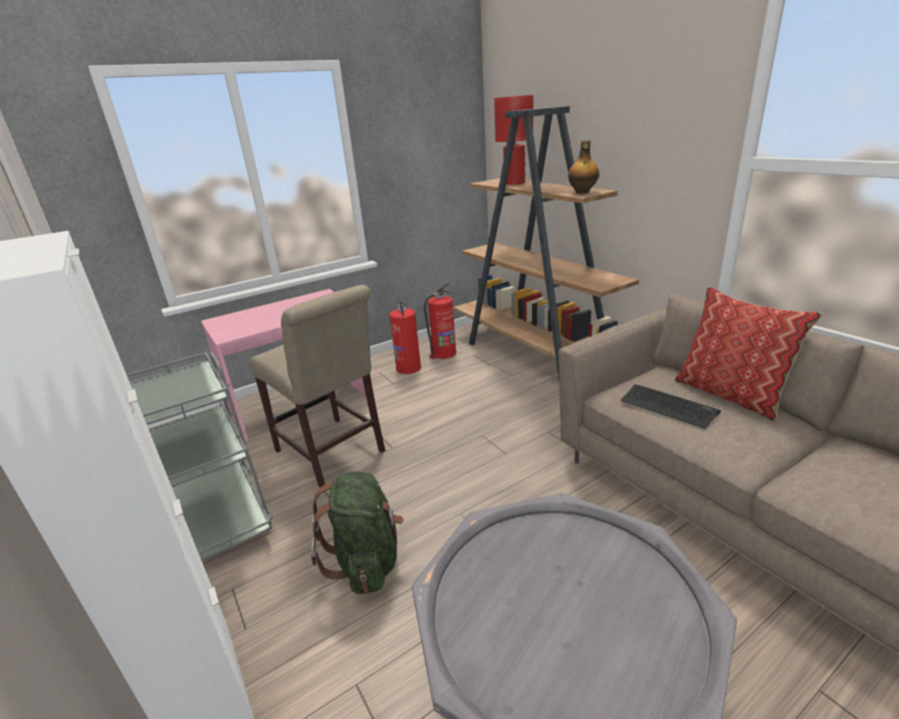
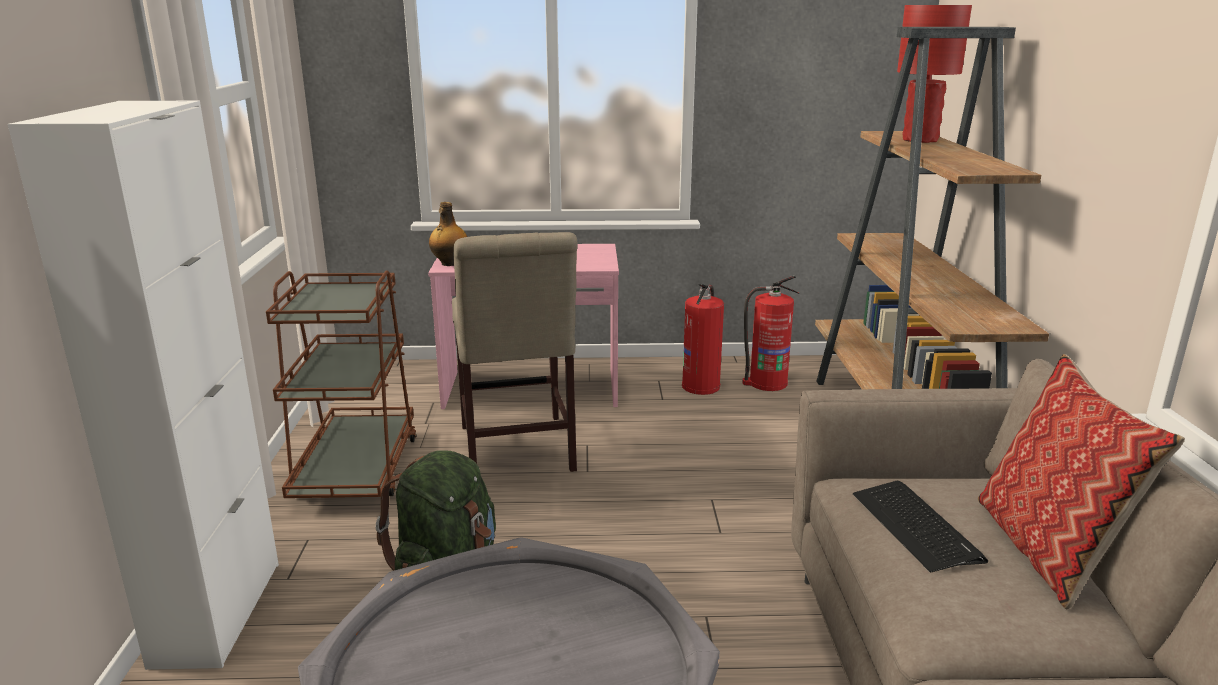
camera: 30 degrees right, 5 degrees down
grey cart [126,352,273,561] -> brown cart [266,270,417,498]
bottle [568,140,599,194] -> bottle moved to [429,202,467,266]

